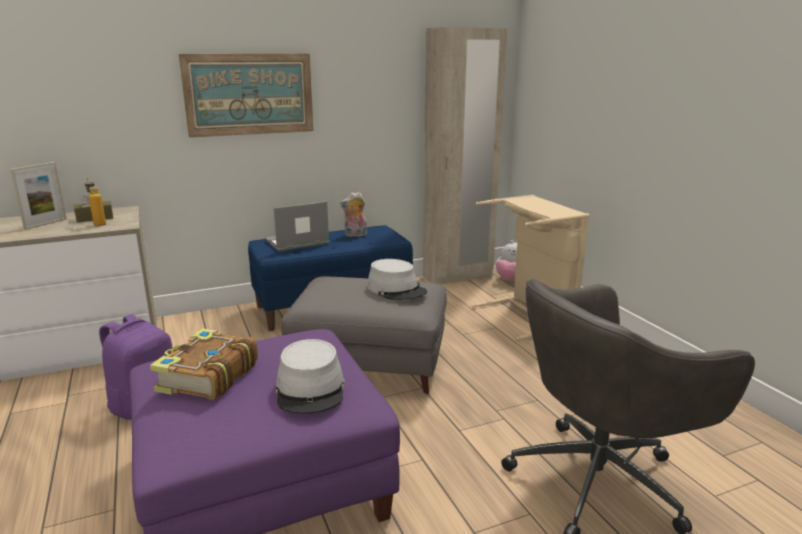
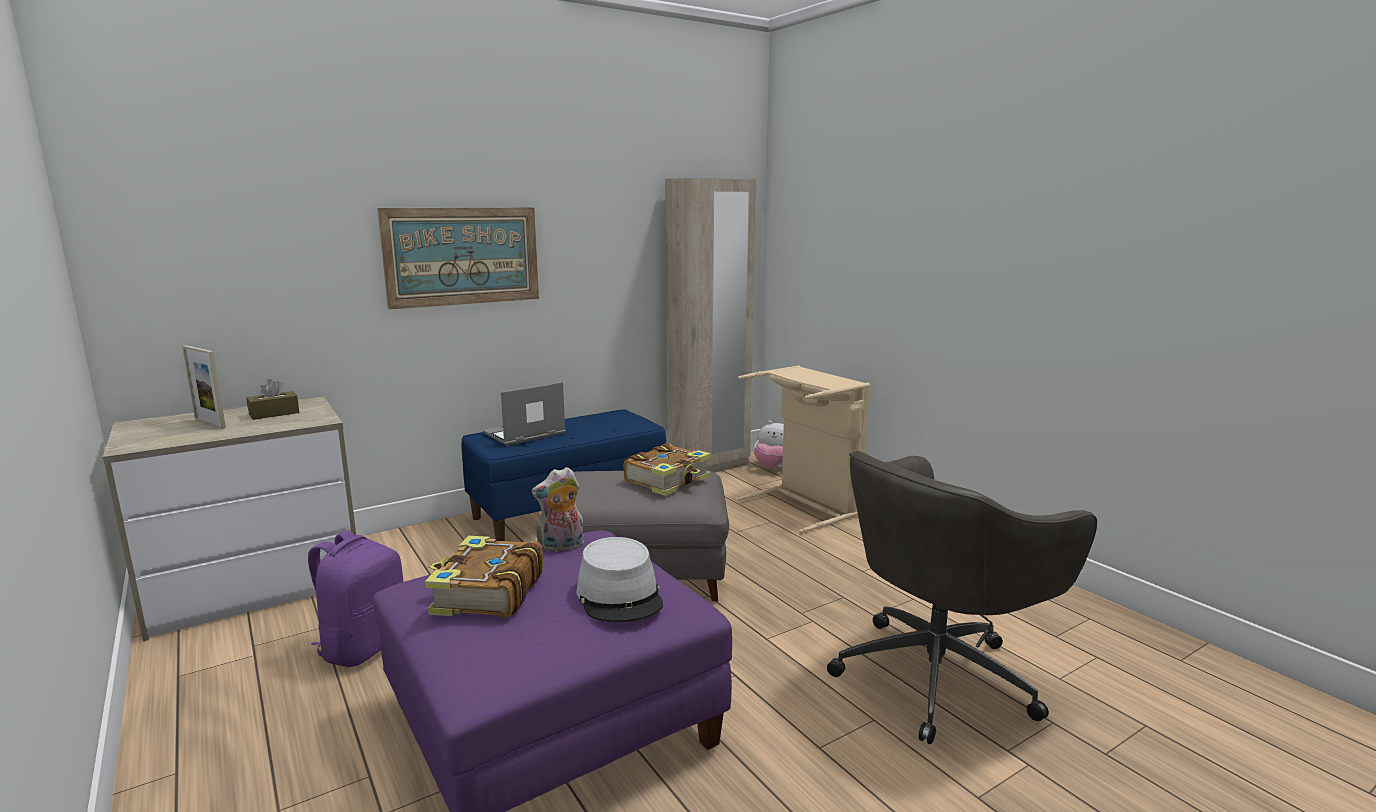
camera: 10 degrees left, 5 degrees down
picture frame [10,162,67,230] -> picture frame turned 105 degrees clockwise [182,345,226,429]
bottle [85,178,106,226] -> none
plush toy [340,192,367,237] -> plush toy moved to [532,467,584,552]
grey hat [367,259,427,300] -> book [623,444,711,496]

